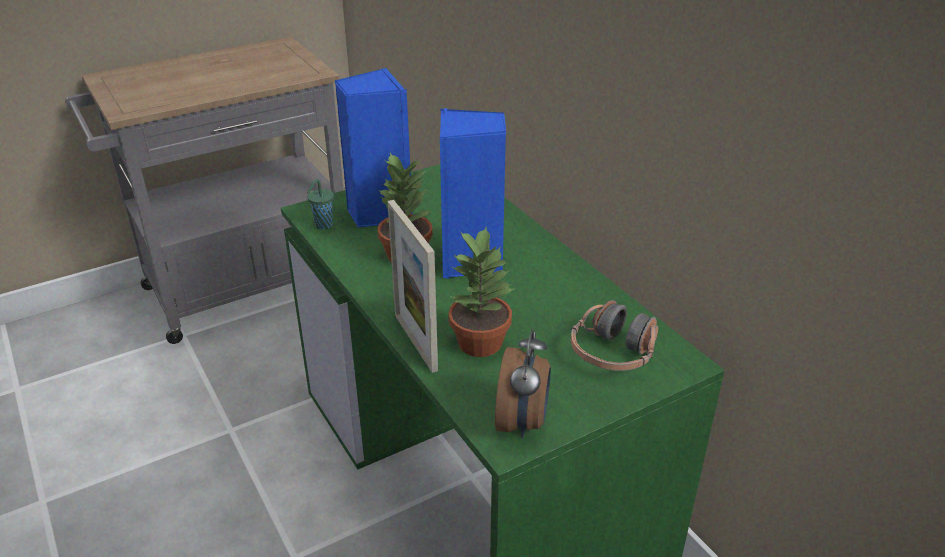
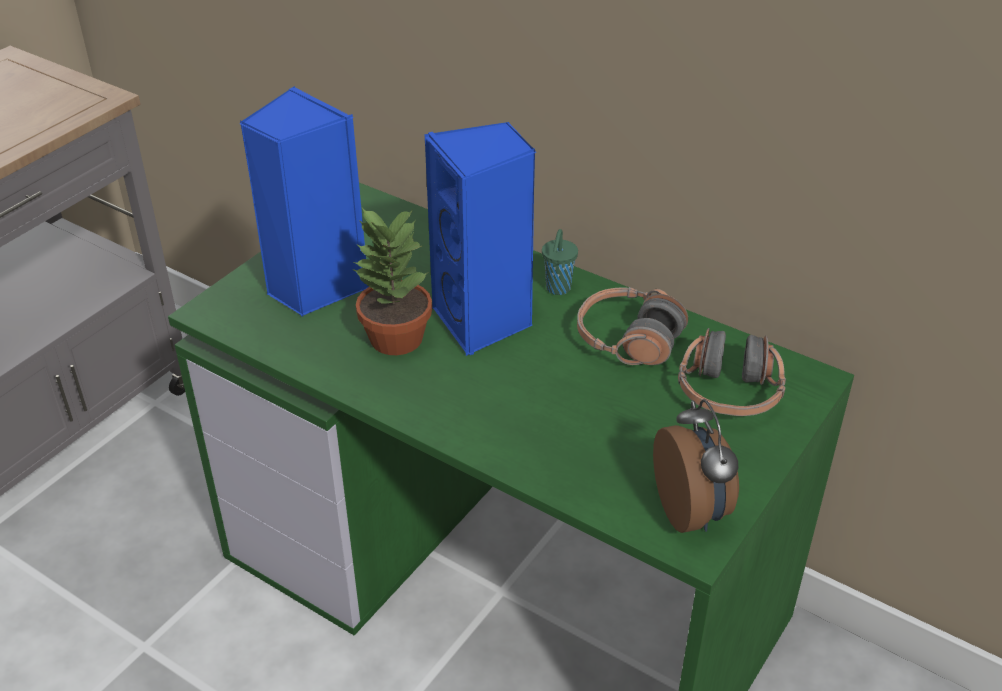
camera: 25 degrees left, 5 degrees up
green cup [307,179,334,229] -> green cup moved to [542,229,578,295]
picture frame [388,200,438,373] -> none
potted plant [448,227,516,357] -> none
none -> headphones [577,287,688,365]

